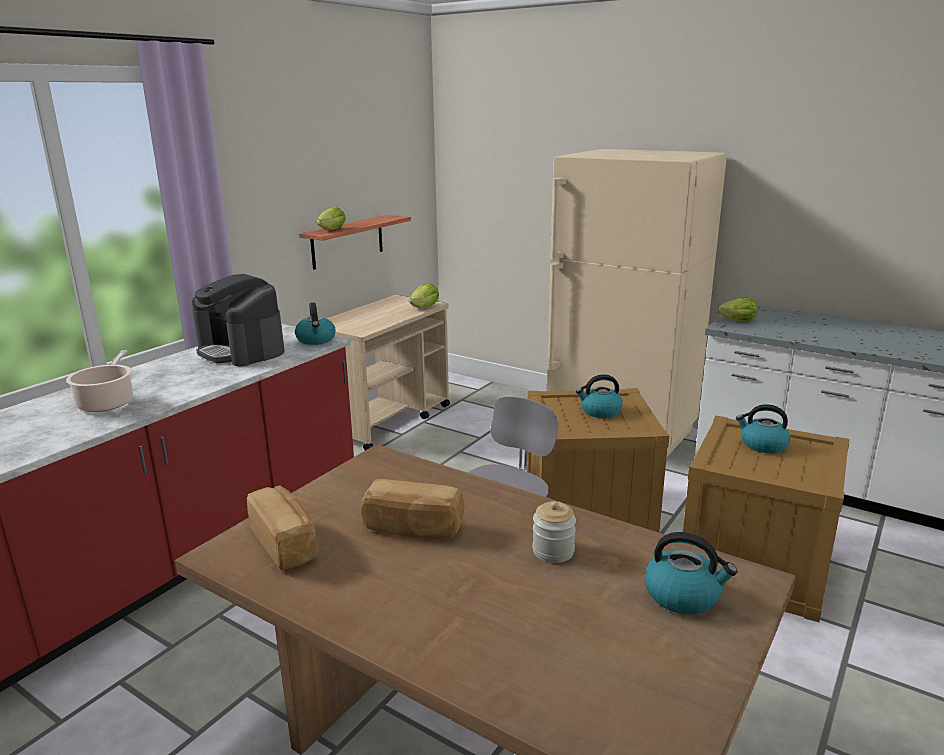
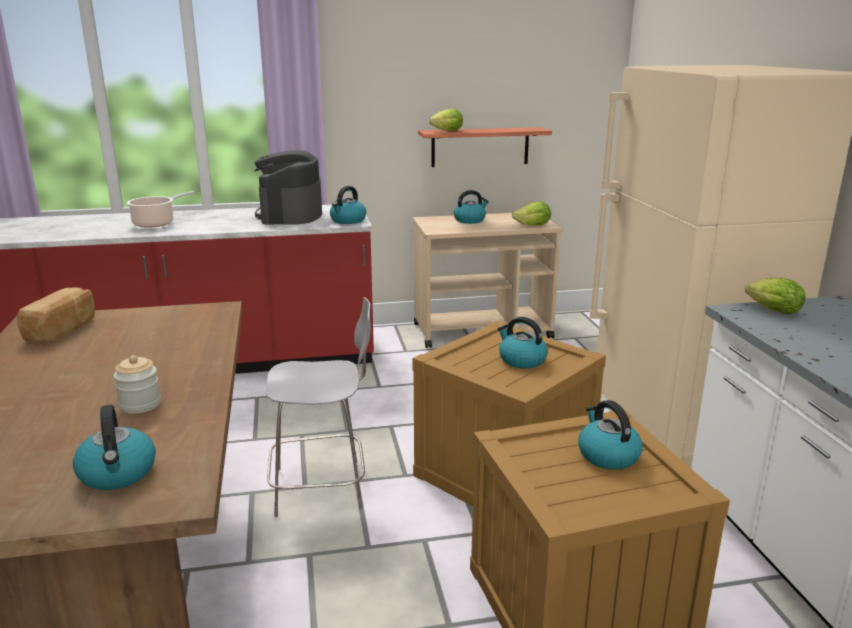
camera: 45 degrees right, 0 degrees up
bread [361,479,464,539] -> none
none -> kettle [454,190,489,224]

